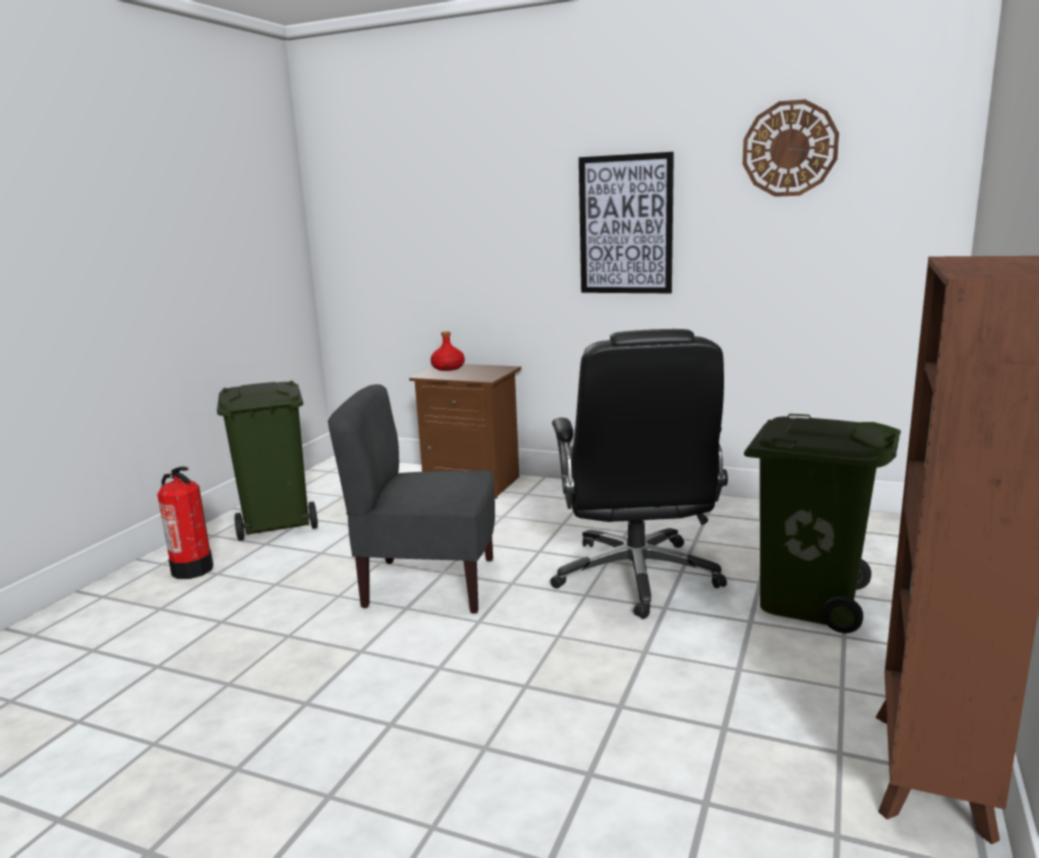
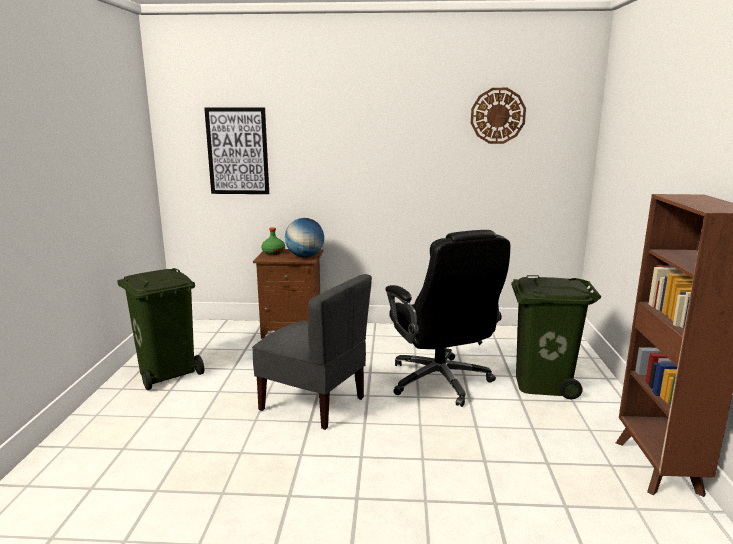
camera: 20 degrees left, 0 degrees up
fire extinguisher [157,466,213,579] -> none
grey chair [328,384,495,614] -> grey chair turned 135 degrees counterclockwise [252,274,372,430]
red bottle [431,331,465,371] -> green bottle [261,227,285,255]
picture [579,152,674,293] -> picture moved to [204,107,269,194]
none -> globe [285,218,324,257]

